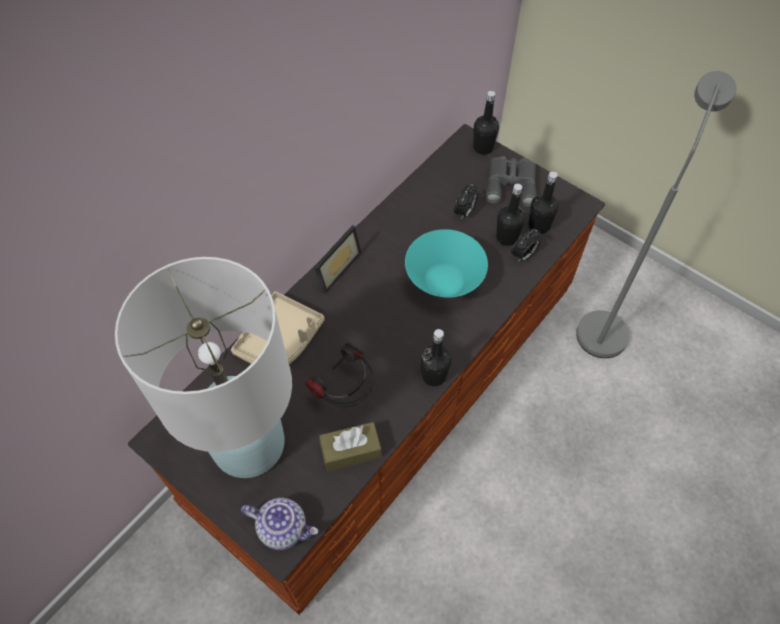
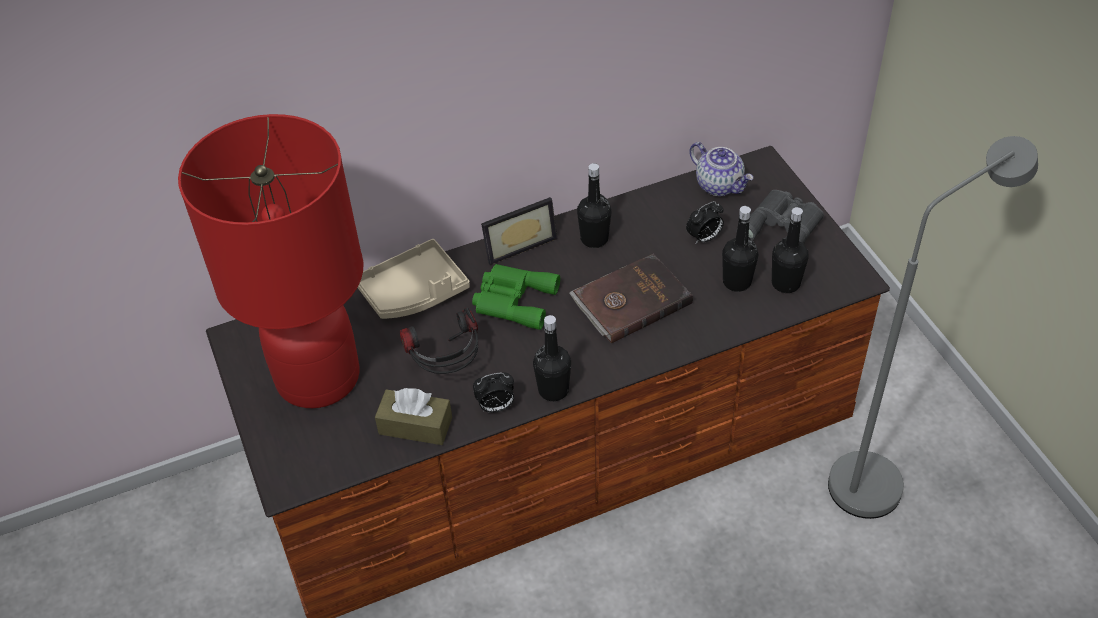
camera: 30 degrees right, 10 degrees down
white table lamp [115,257,292,478] -> red table lamp [178,114,363,408]
teapot [241,498,319,550] -> teapot moved to [689,142,753,196]
turquoise bowl [405,229,488,298] -> brown book [569,253,693,343]
black bottle [473,91,499,155] -> black bottle moved to [577,163,612,248]
alarm clock [511,229,541,262] -> alarm clock moved to [473,372,514,413]
none -> green binoculars [472,264,560,330]

